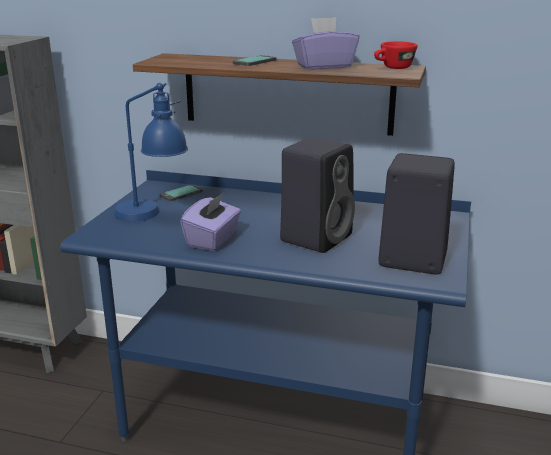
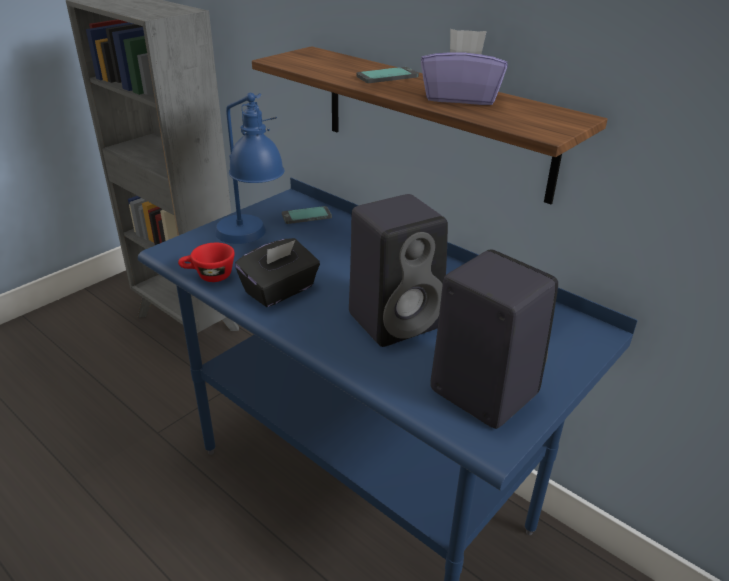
camera: 25 degrees right, 10 degrees up
purple tissue box [180,192,241,251] -> black tissue box [235,238,320,307]
red cup [374,41,417,69] -> red cup moved to [178,243,235,282]

